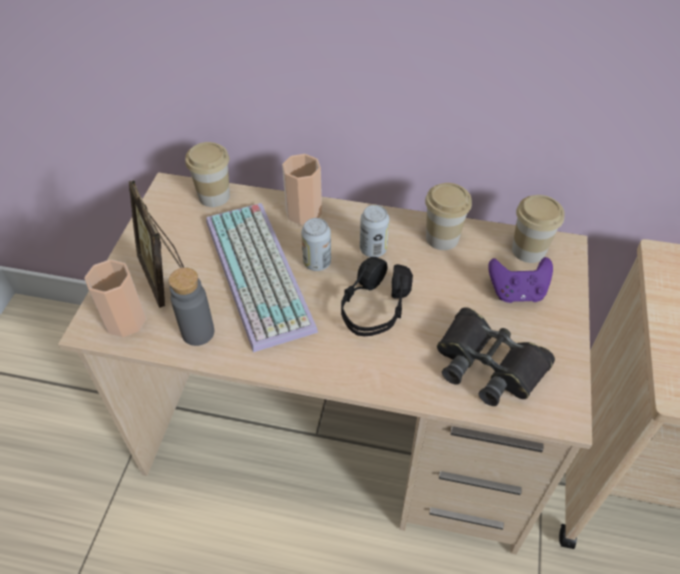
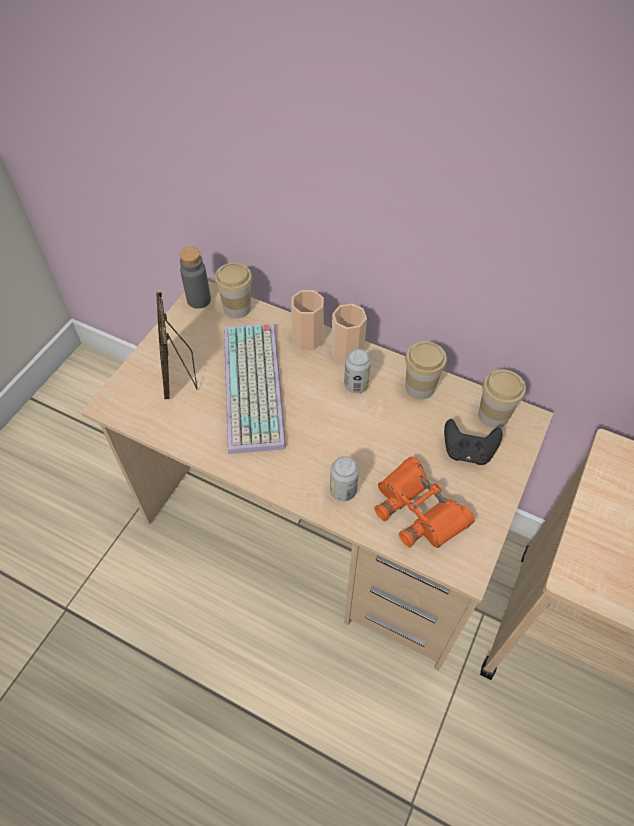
camera: 15 degrees right, 5 degrees up
cup [84,259,146,337] -> cup moved to [331,303,367,365]
grey bottle [169,268,214,346] -> grey bottle moved to [179,247,211,309]
can [301,218,331,271] -> can moved to [330,456,359,502]
black headphones [341,257,413,336] -> none
black binoculars [437,307,555,406] -> orange binoculars [374,456,475,548]
purple game controller [488,257,553,303] -> black game controller [444,419,503,465]

